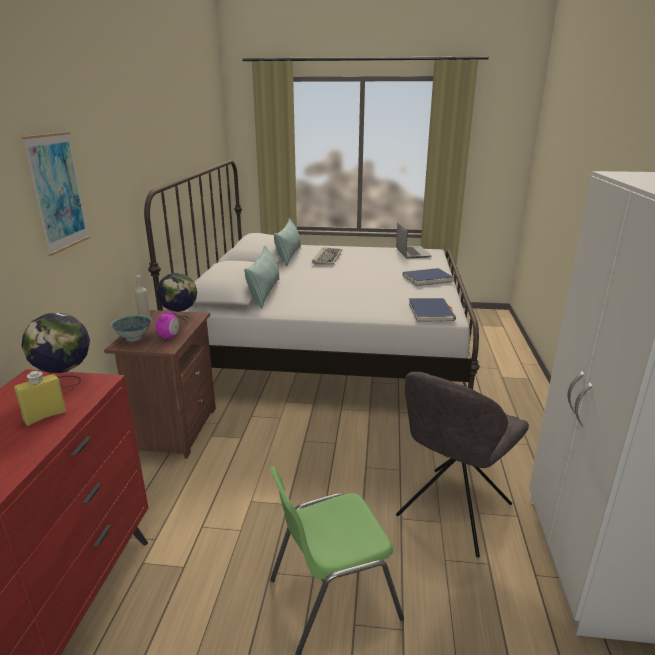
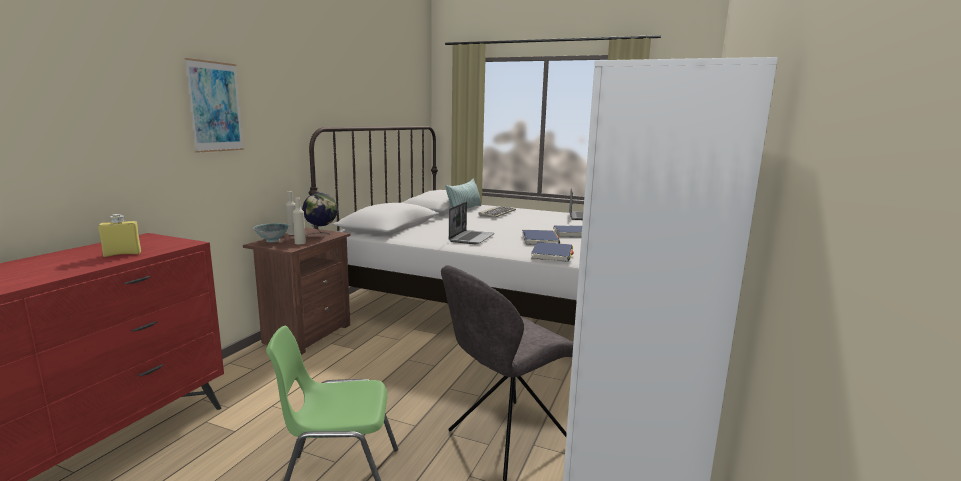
camera: 15 degrees right, 10 degrees down
globe [21,313,90,388] -> none
alarm clock [156,311,179,340] -> beige bottle [293,198,306,244]
pillow [244,245,279,308] -> none
none -> laptop [449,202,494,244]
none -> blue book [522,230,560,245]

